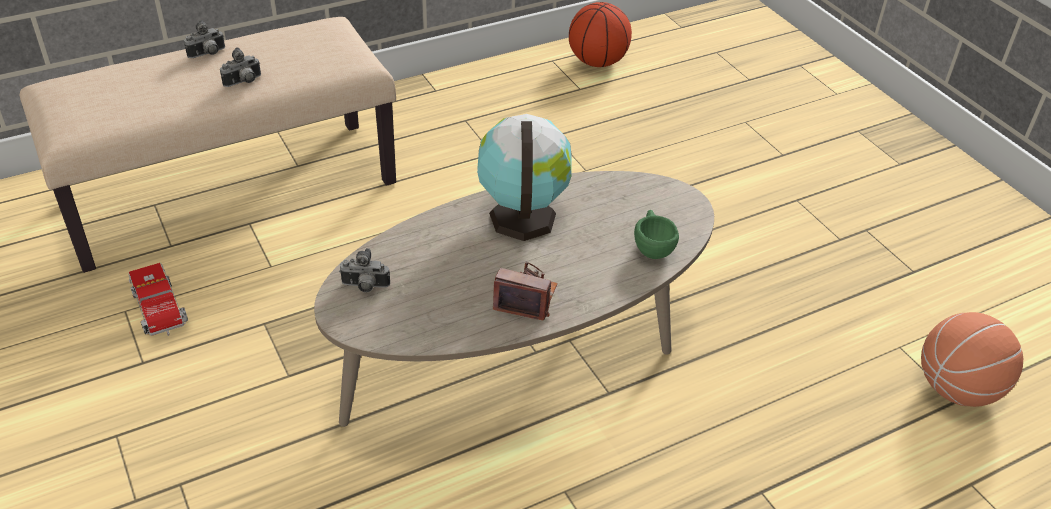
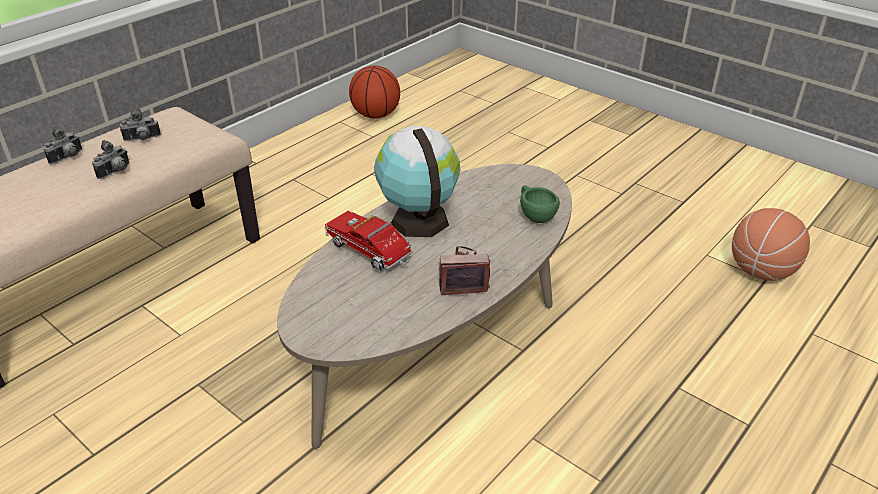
camera: 20 degrees left, 5 degrees down
toy truck [128,263,188,336] -> toy truck moved to [325,211,413,271]
camera [339,248,390,292] -> camera moved to [120,108,161,141]

